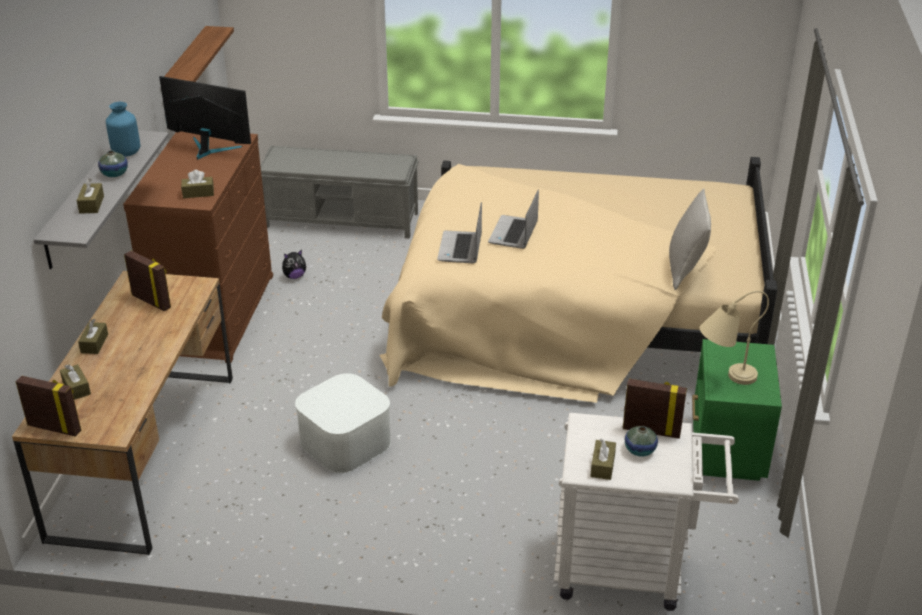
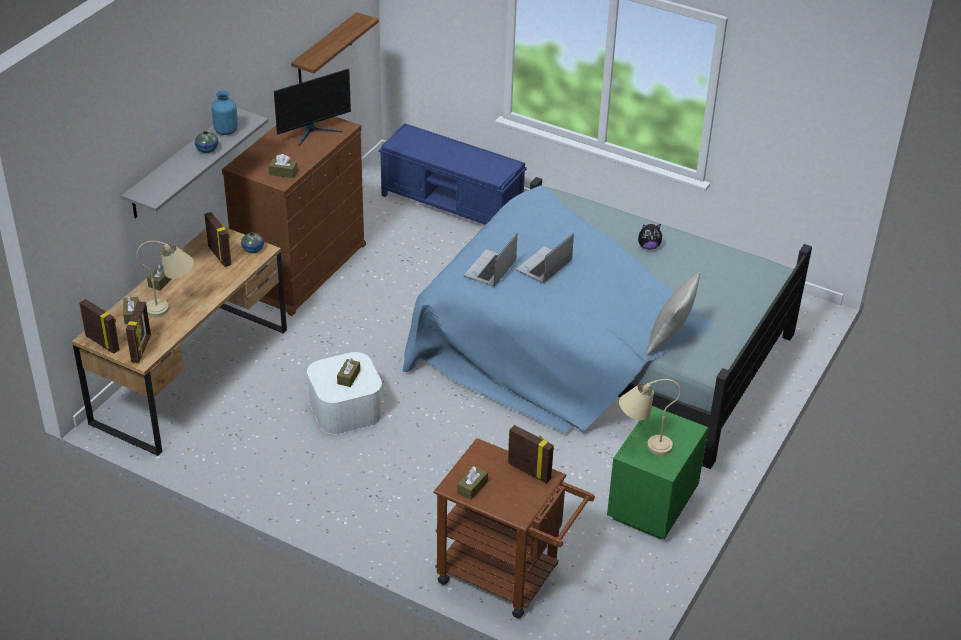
camera: 20 degrees right, 5 degrees up
brown tissue box [77,178,104,214] -> brown tissue box moved to [337,359,360,387]
monitor [159,76,251,160] -> monitor turned 105 degrees clockwise [274,69,351,146]
grey bench [260,146,418,238] -> blue bench [379,123,527,225]
plush toy [282,250,306,279] -> plush toy moved to [638,224,662,250]
beige bed [379,157,778,403] -> blue bed [403,177,812,469]
white cart [554,413,739,611] -> brown cart [434,438,595,618]
vase [625,426,658,457] -> vase moved to [241,232,264,253]
none -> picture frame [126,301,151,363]
none -> beige table lamp [137,241,194,317]

